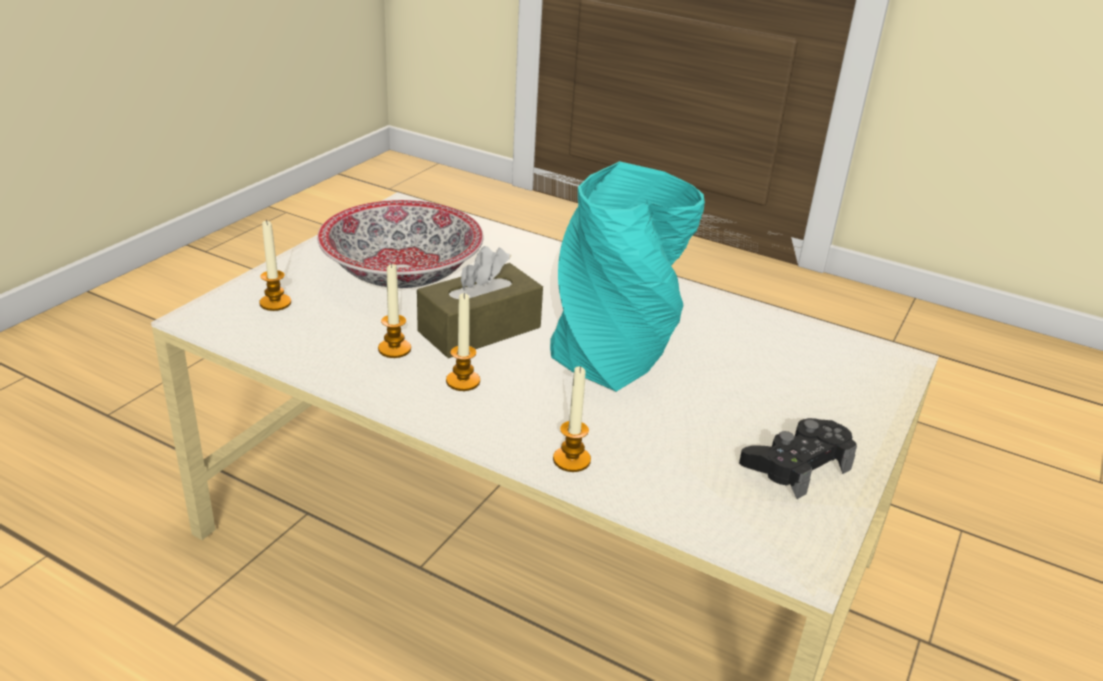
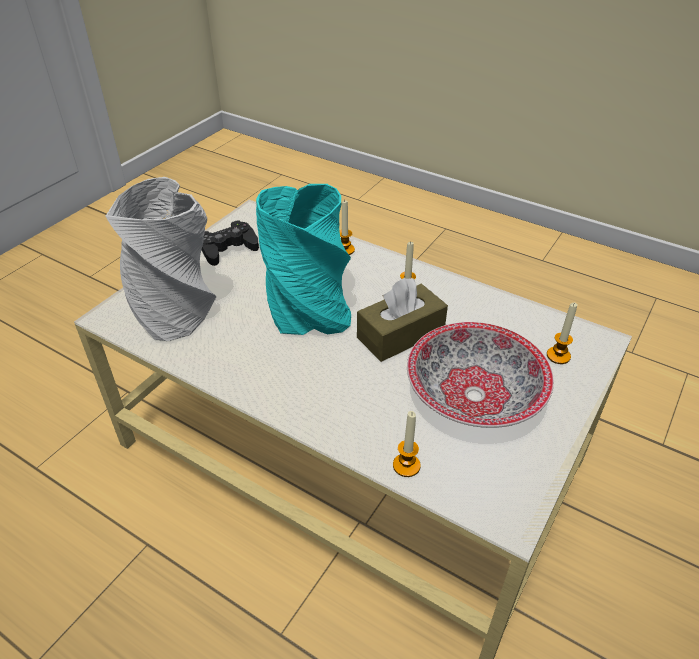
camera: 175 degrees left, 10 degrees up
candle [378,263,411,358] -> candle moved to [393,411,421,477]
none -> grey vase [105,177,216,341]

